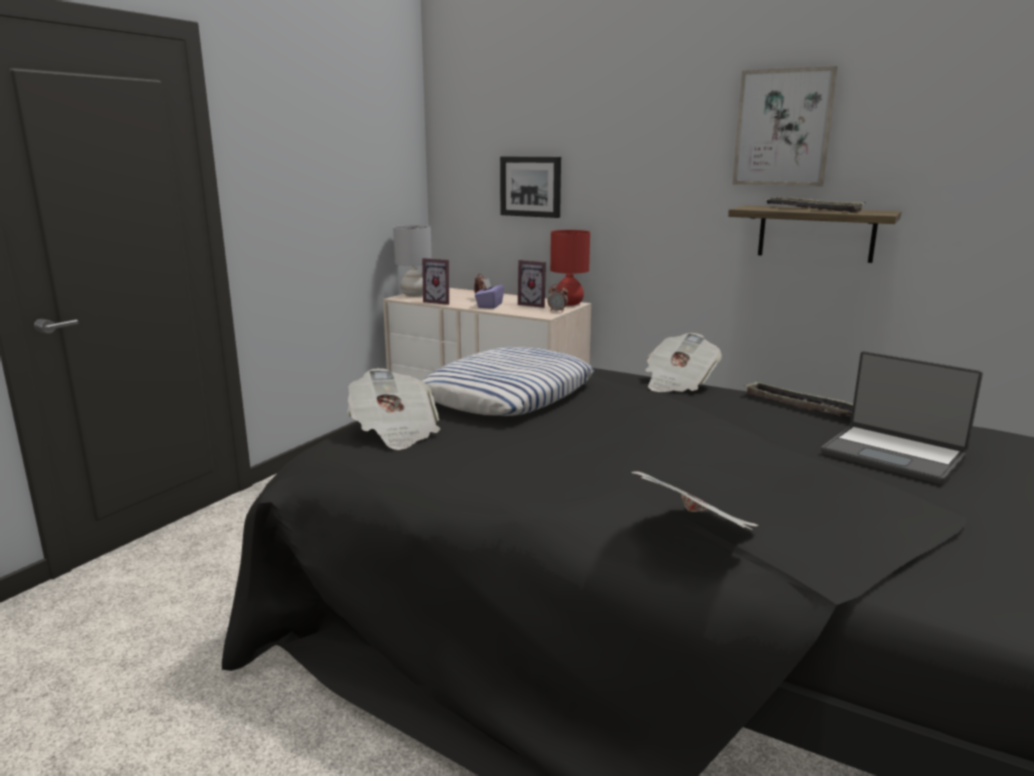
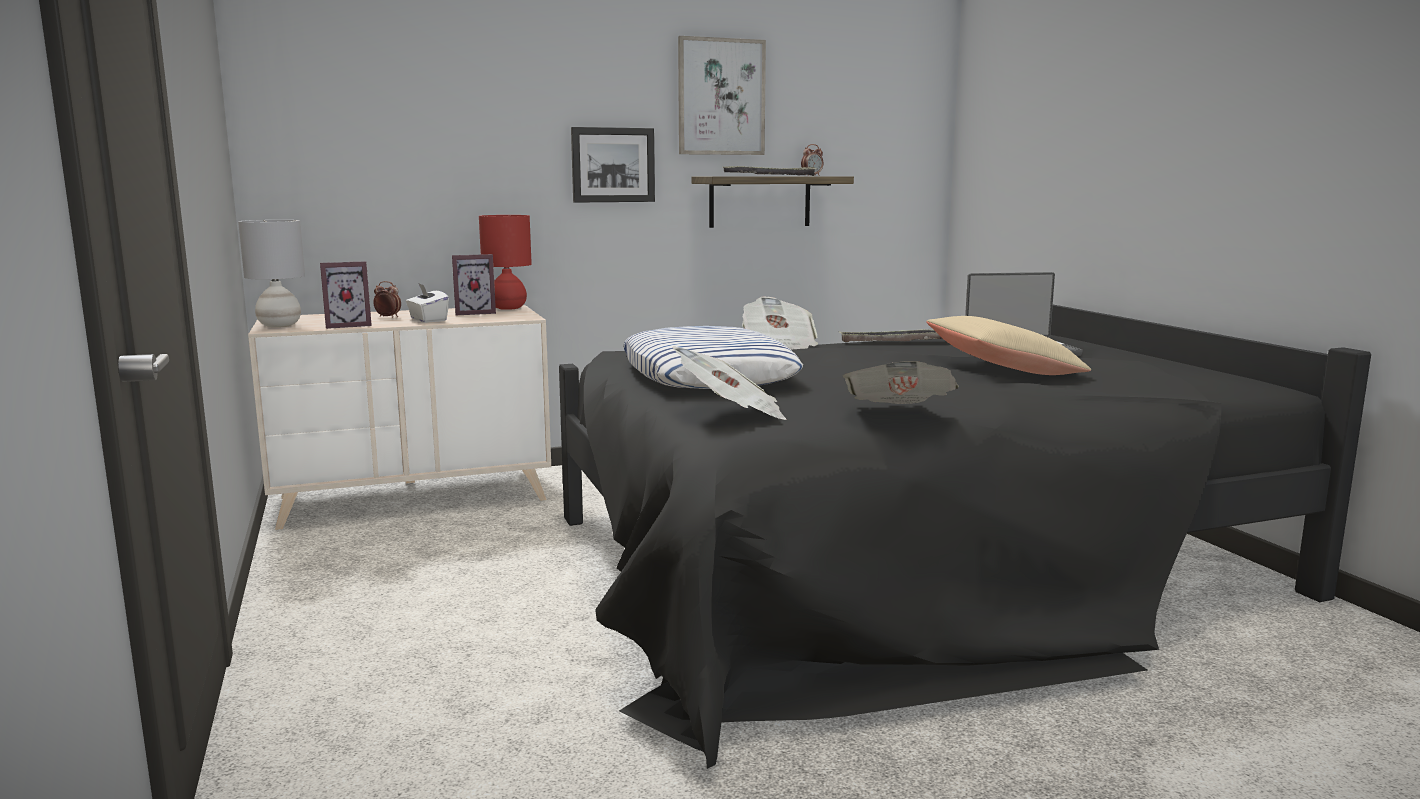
camera: 50 degrees left, 5 degrees down
purple tissue box [475,278,504,309] -> white tissue box [406,284,449,323]
picture [500,156,561,218] -> picture moved to [571,127,655,203]
alarm clock [547,284,568,312] -> alarm clock moved to [801,144,823,176]
newspaper [631,471,758,530] -> newspaper moved to [843,361,959,404]
none -> beige pillow [926,316,1091,375]

